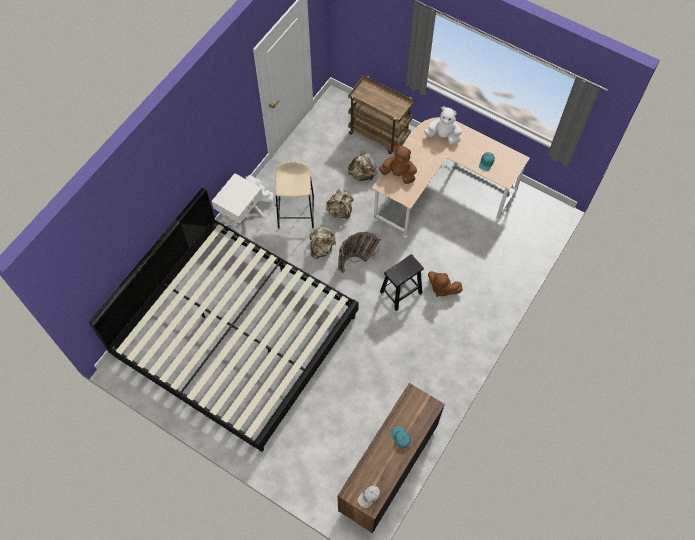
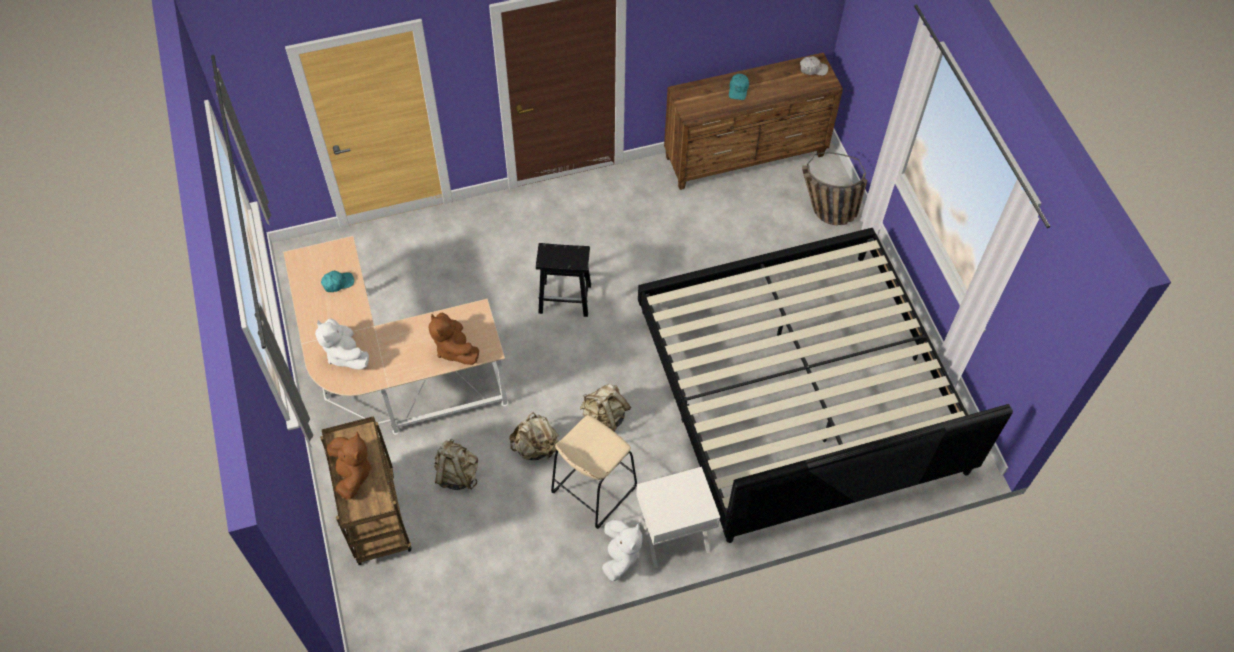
camera: 140 degrees left, 5 degrees down
basket [338,232,381,274] -> basket moved to [802,152,867,225]
brown plush toy [428,271,463,297] -> brown plush toy moved to [327,432,372,500]

